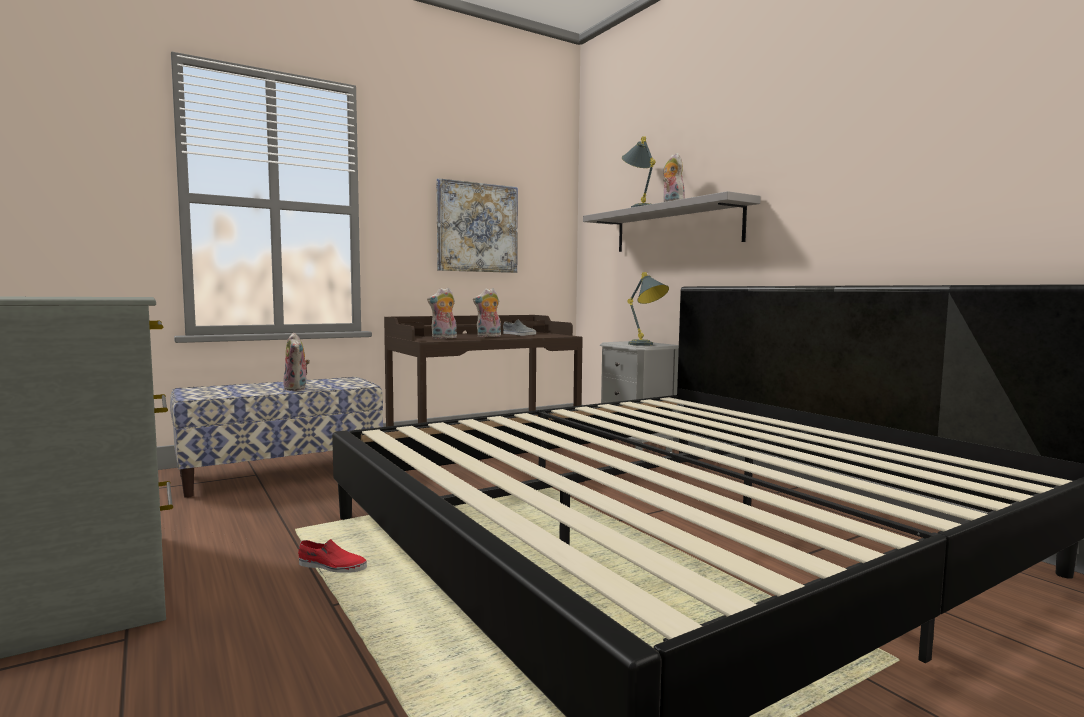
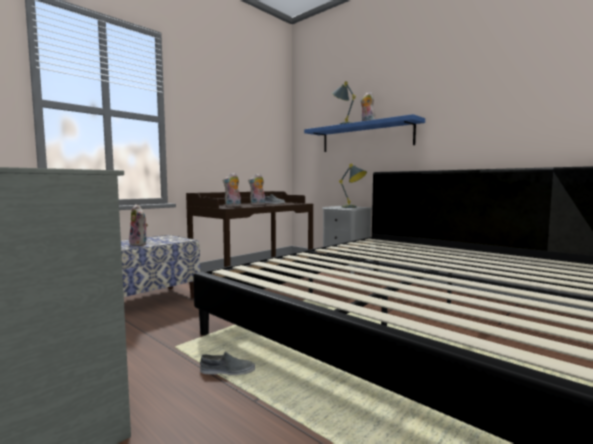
camera: 15 degrees left, 0 degrees up
red shoe [298,539,367,573] -> grey shoe [200,351,255,375]
picture [437,178,518,273] -> none
grey shelf [583,191,761,252] -> blue shelf [304,114,425,152]

